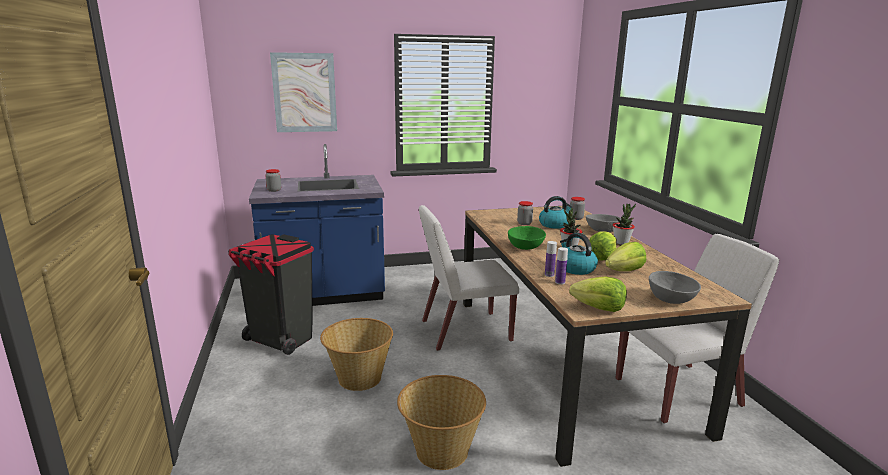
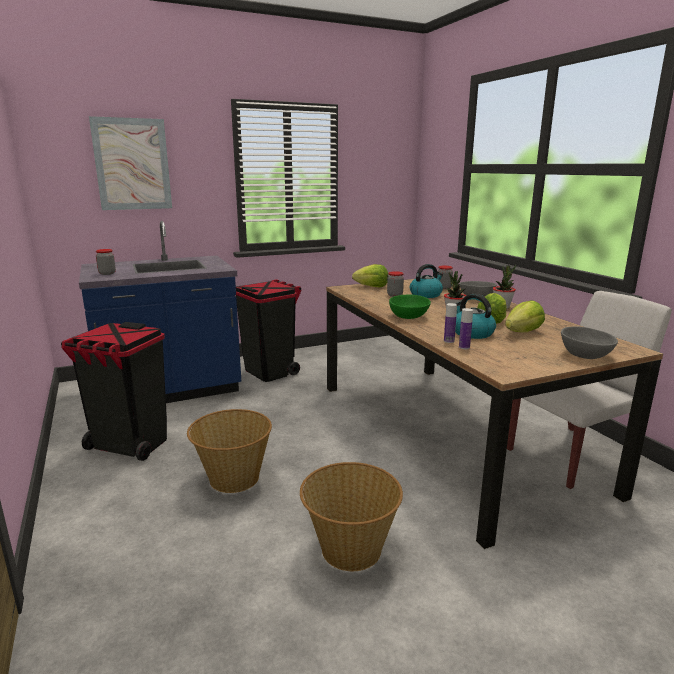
camera: 10 degrees left, 0 degrees up
white chair [419,205,519,351] -> none
lettuce [569,277,627,312] -> lettuce moved to [352,264,388,287]
none -> black trash can [236,279,302,382]

